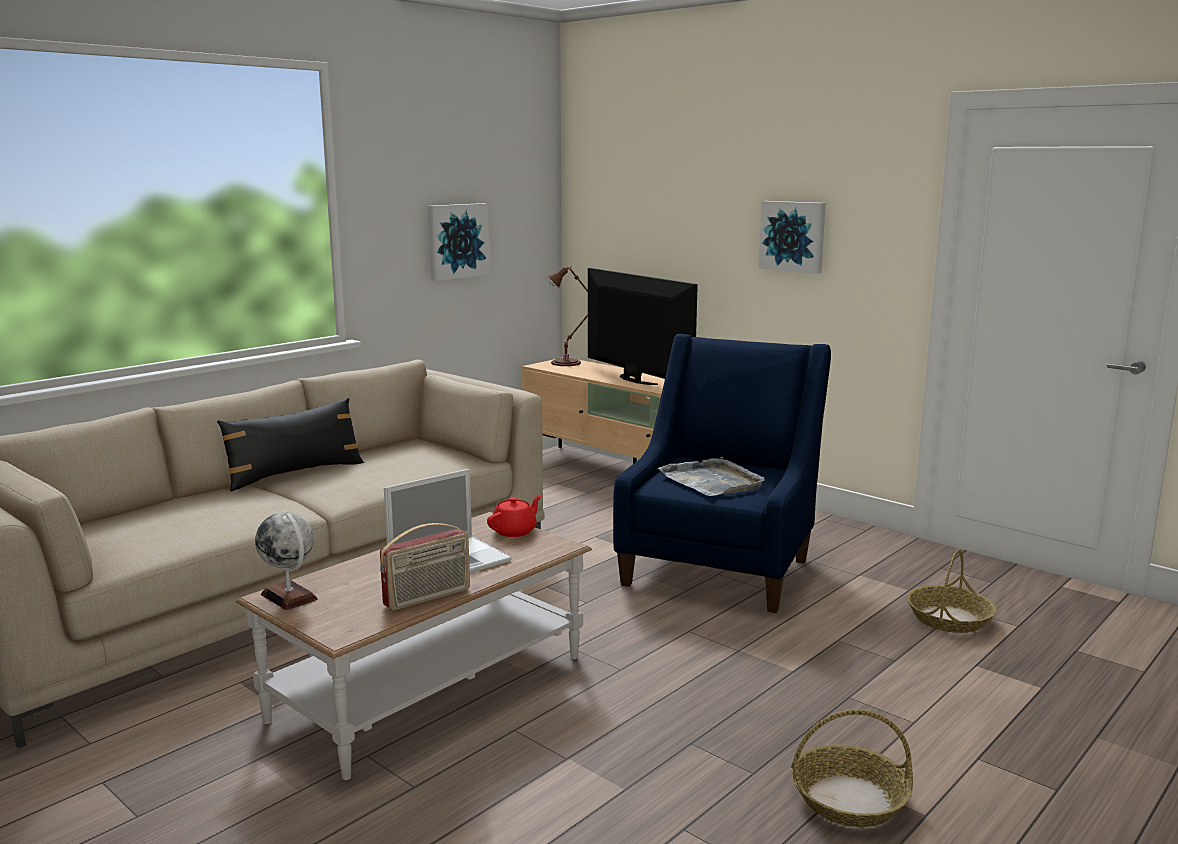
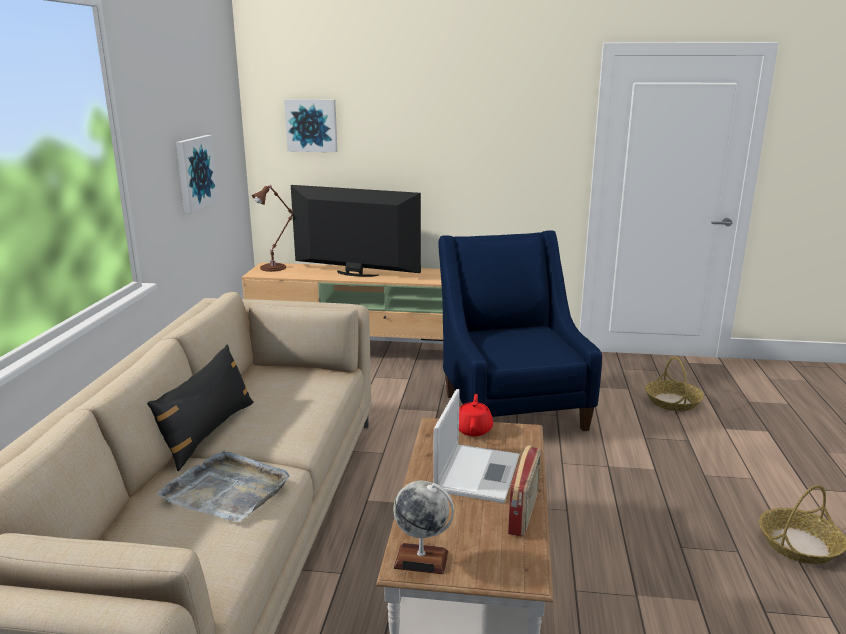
camera: 35 degrees left, 5 degrees up
grey tray [658,457,765,496] -> grey tray moved to [156,450,290,522]
picture [759,201,826,274] -> picture moved to [284,99,337,152]

